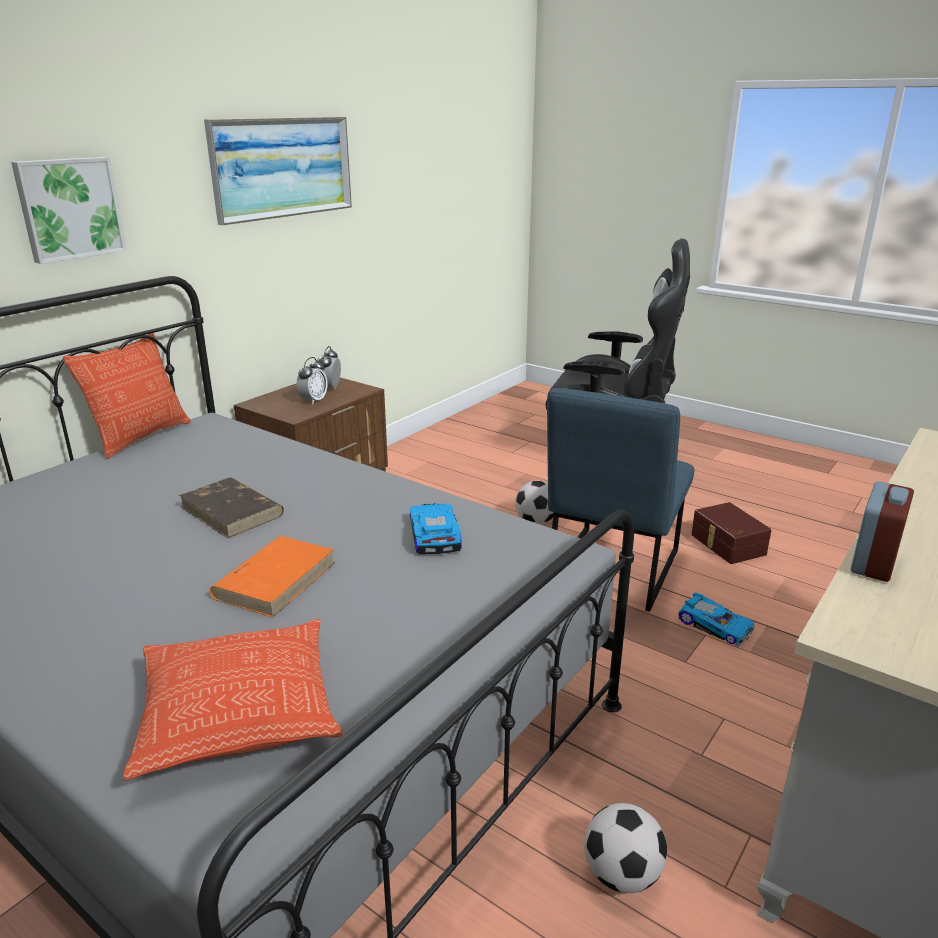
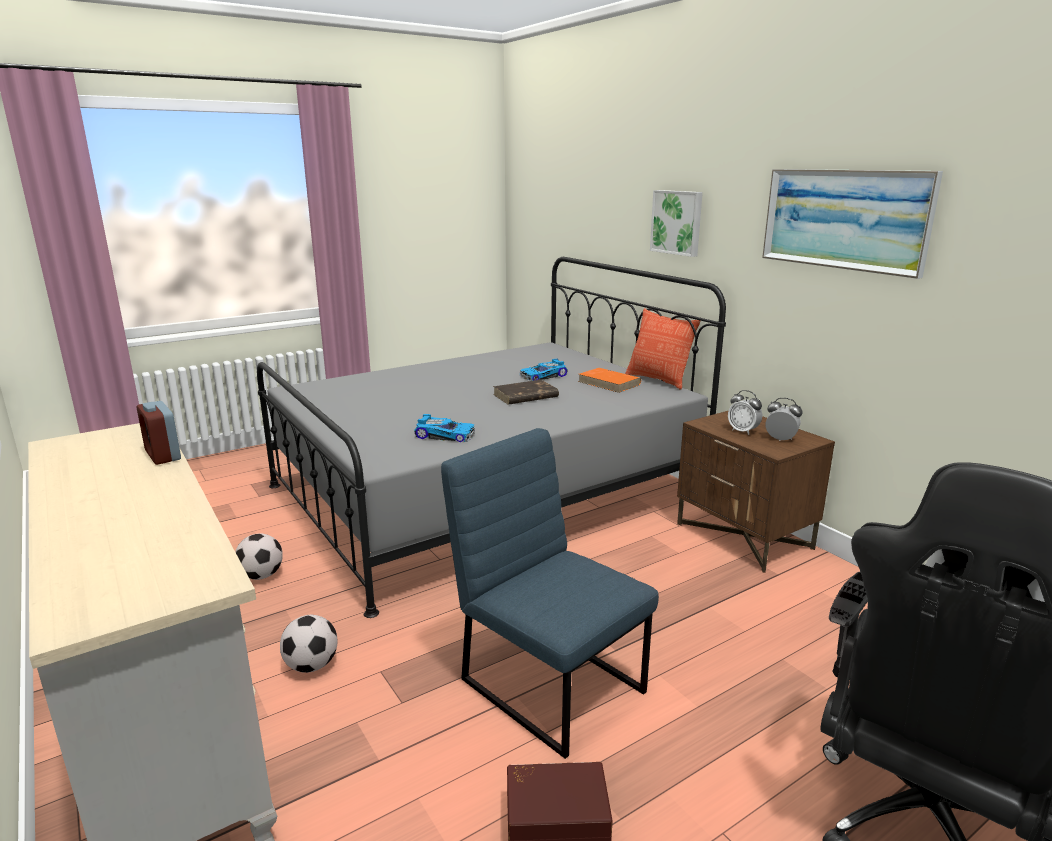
camera: 110 degrees right, 5 degrees down
orange pillow [123,619,343,780] -> none
orange book [210,536,335,618] -> orange book moved to [578,368,641,393]
football [515,481,553,524] -> football moved to [280,615,337,673]
toy car [679,592,754,647] -> toy car moved to [520,359,568,381]

